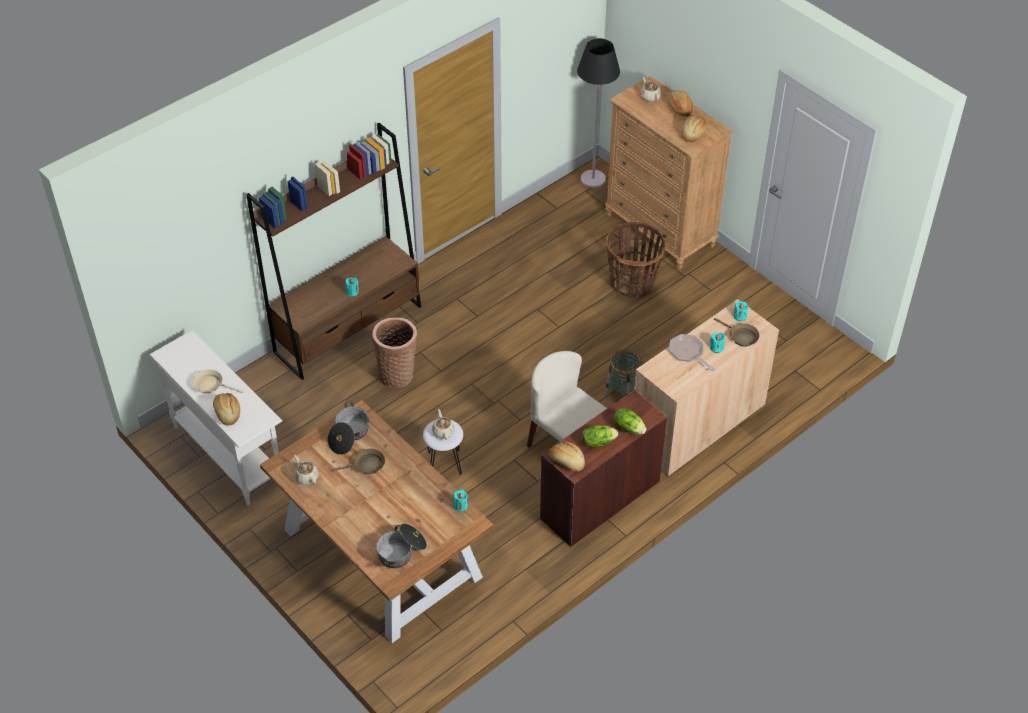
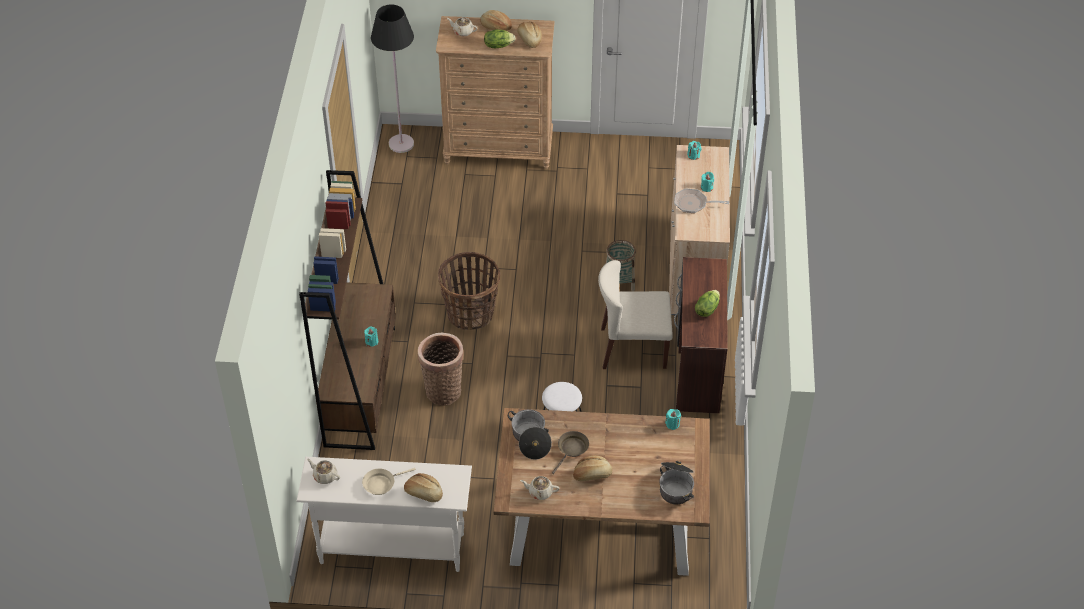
camera: 45 degrees left, 0 degrees up
beige teapot [432,409,455,440] -> beige teapot moved to [307,459,340,484]
bread [549,441,585,471] -> bread moved to [573,455,612,481]
basket [606,222,666,298] -> basket moved to [438,252,500,330]
lettuce [613,408,646,434] -> lettuce moved to [484,29,516,48]
brown frying pan [714,318,759,347] -> none

